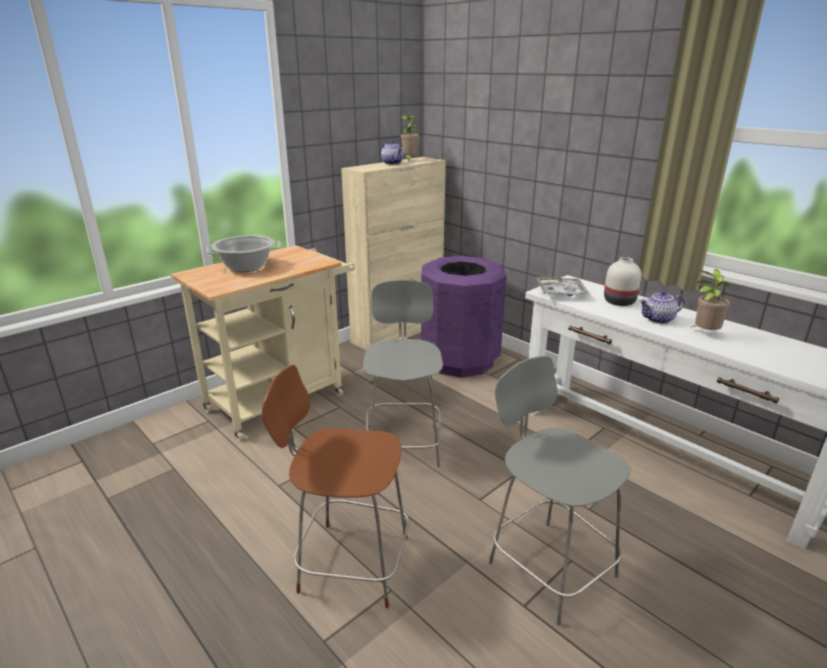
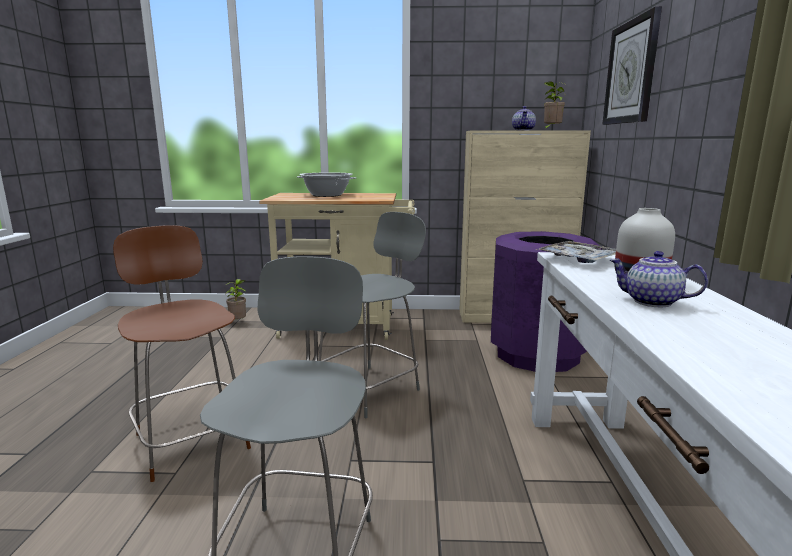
camera: 45 degrees right, 10 degrees down
potted plant [690,269,730,330] -> potted plant moved to [226,279,246,319]
none -> wall clock [602,7,662,125]

